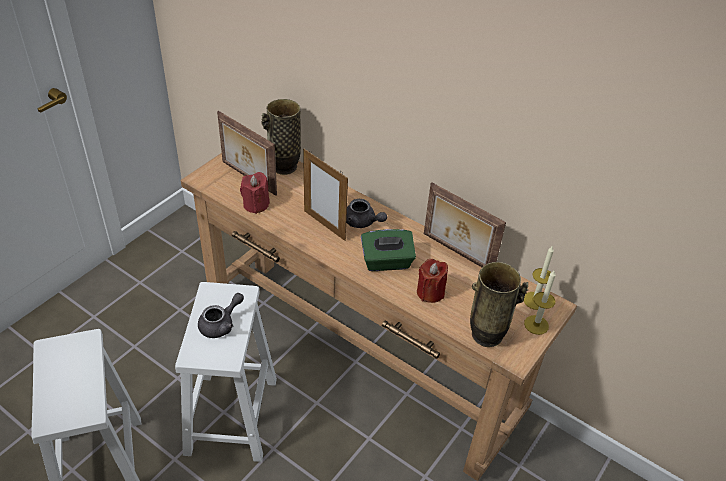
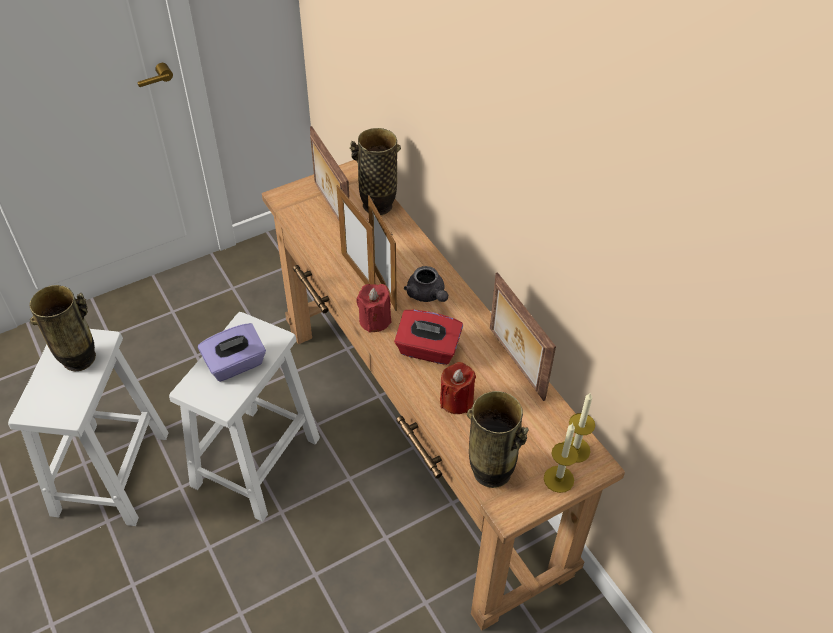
camera: 25 degrees right, 5 degrees up
grey teapot [198,293,244,338] -> purple tissue box [198,323,266,382]
red candle [240,172,270,214] -> red candle moved to [356,284,391,333]
green tissue box [361,229,416,271] -> red tissue box [394,310,463,365]
none -> vase [29,285,96,371]
none -> picture frame [336,185,375,285]

